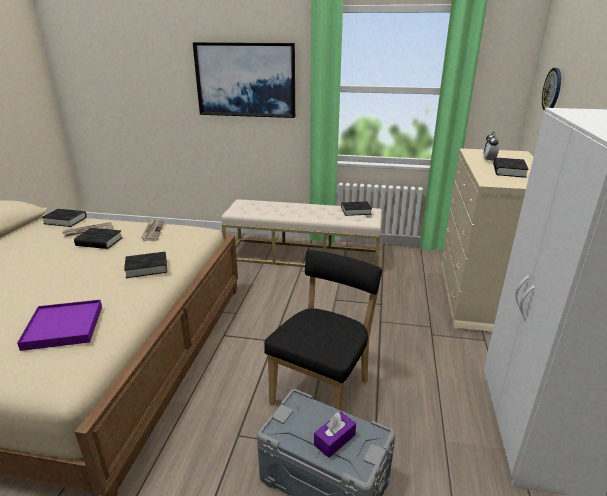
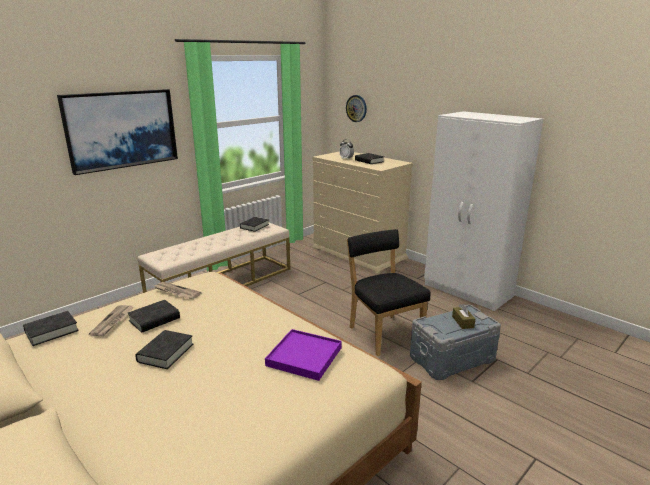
camera: 55 degrees left, 5 degrees down
black book [124,252,167,278] -> black book moved to [135,330,193,369]
purple tissue box [314,412,356,458] -> brown tissue box [452,304,475,329]

